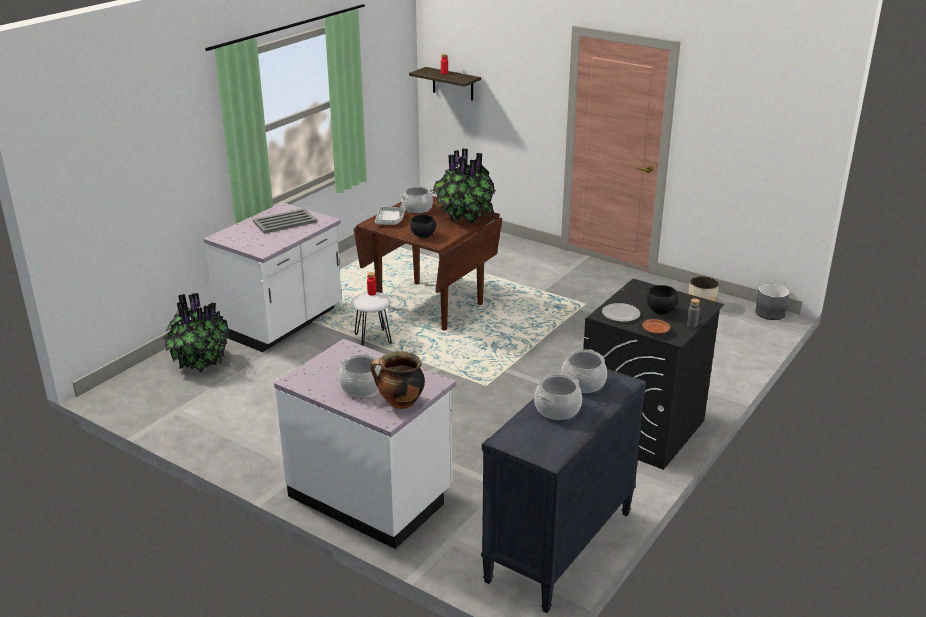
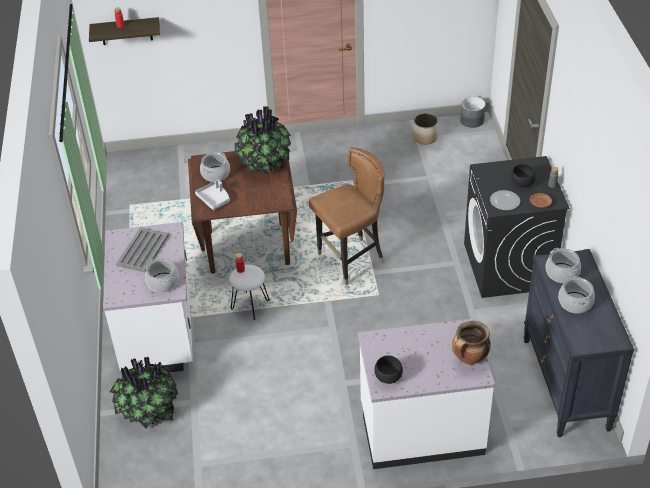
camera: 40 degrees left, 15 degrees up
cooking pot [339,354,381,397] -> cooking pot moved to [145,258,179,293]
black bowl [410,215,436,238] -> black bowl moved to [374,355,403,384]
none -> brown chair [309,147,385,285]

